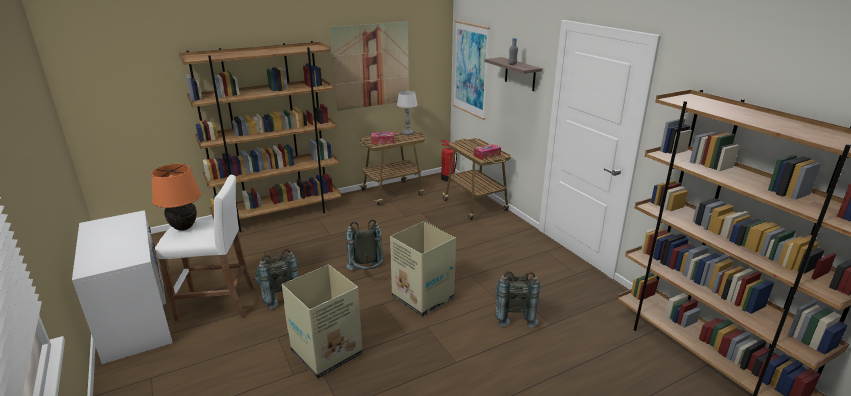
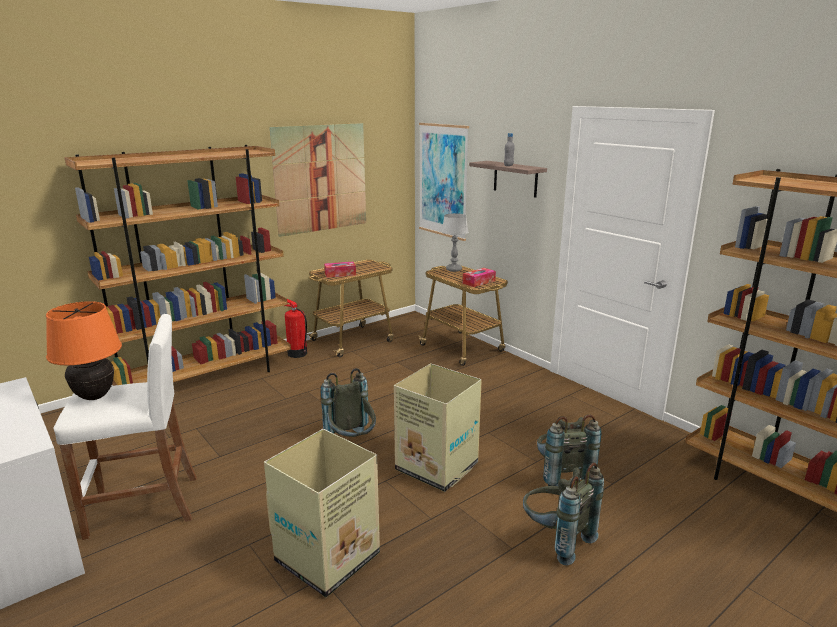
camera: 10 degrees left, 5 degrees down
grey backpack [255,249,299,309] -> grey backpack moved to [523,463,604,566]
table lamp [397,91,417,135] -> table lamp moved to [441,213,468,272]
fire extinguisher [441,140,457,181] -> fire extinguisher moved to [284,299,307,358]

